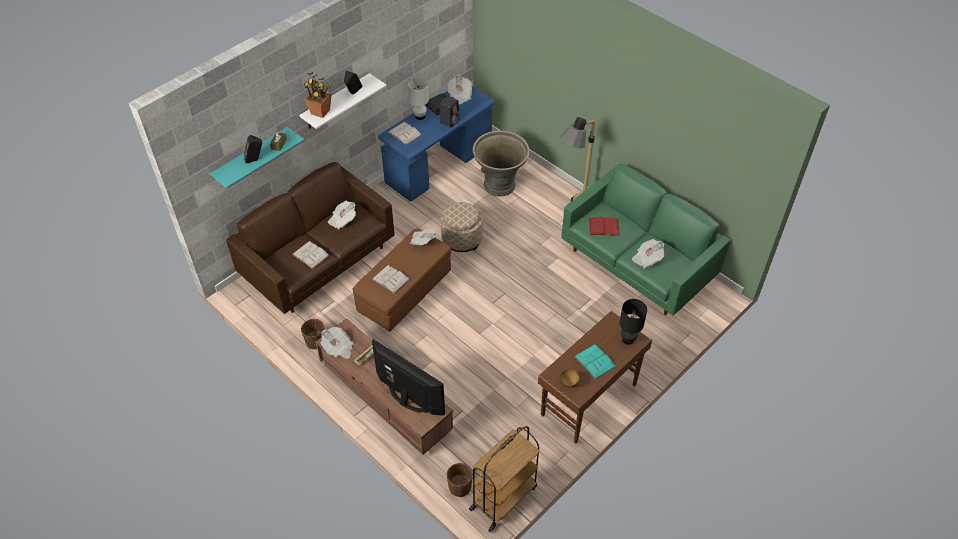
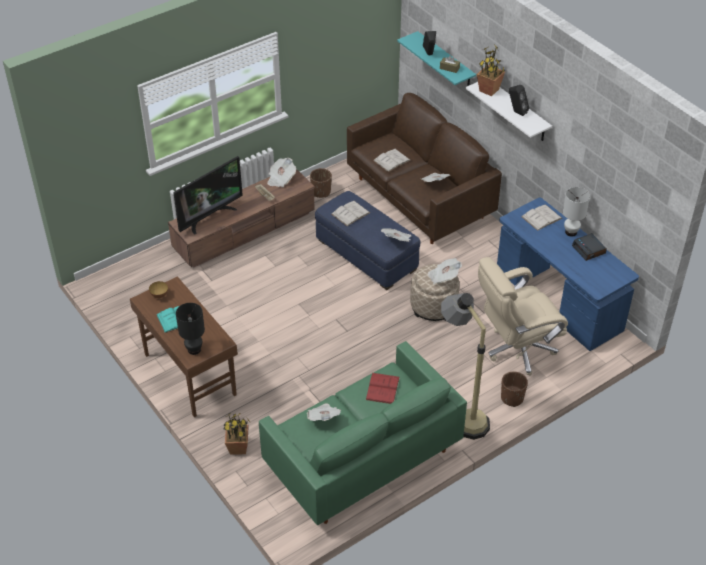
camera: 100 degrees right, 5 degrees down
brown ottoman [353,229,451,332] -> blue ottoman [315,191,420,290]
black speaker [440,96,460,128] -> none
newspaper [447,75,472,104] -> newspaper moved to [428,258,462,284]
brown planter [447,463,473,497] -> brown planter moved to [501,371,528,407]
brown cart [469,426,540,532] -> none
grey planter [473,131,530,196] -> beige office chair [478,257,568,375]
none -> potted plant [224,413,250,455]

